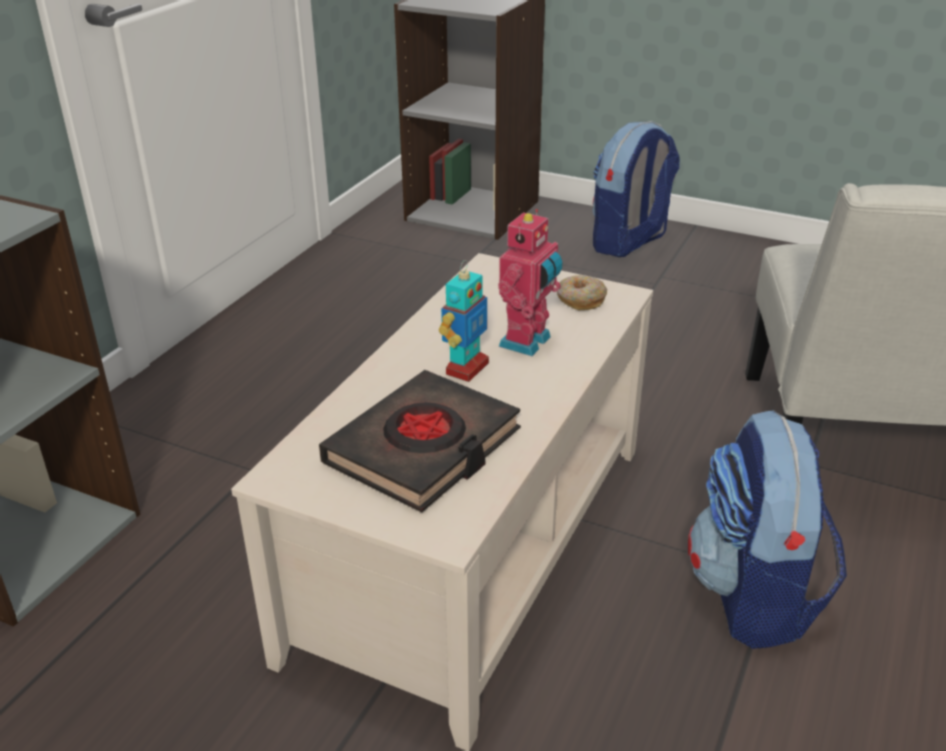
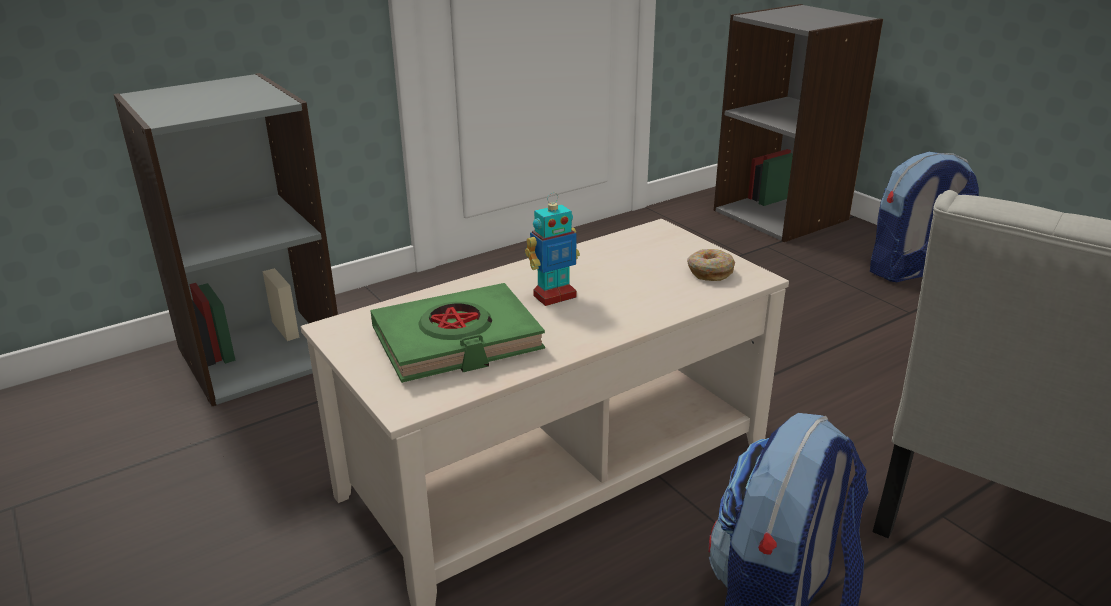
camera: 30 degrees right, 5 degrees down
black book [319,370,521,513] -> green book [370,283,545,383]
toy robot [498,209,562,356] -> none

